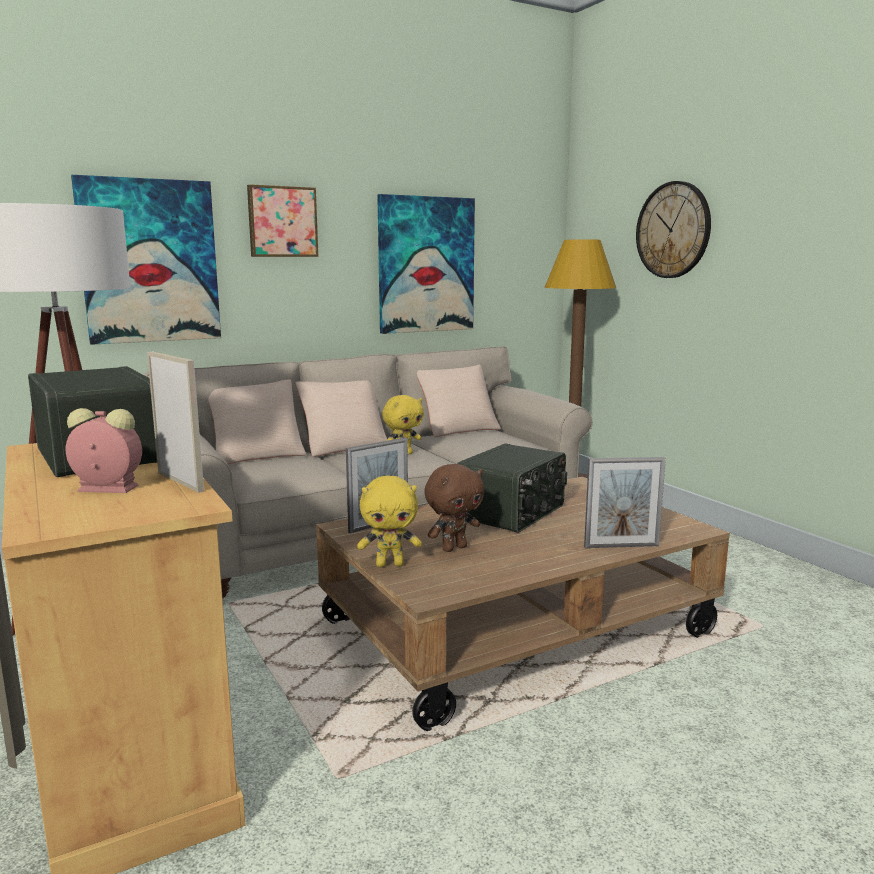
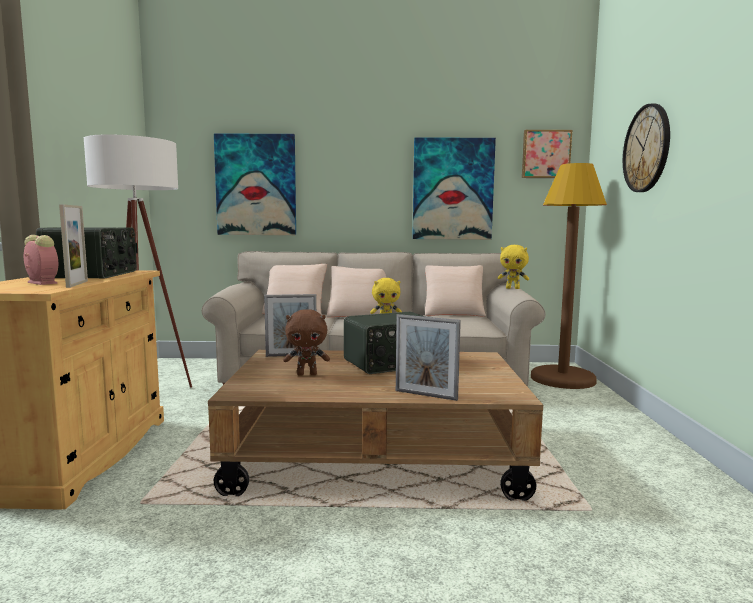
camera: 30 degrees right, 5 degrees down
picture [247,184,318,257] -> picture moved to [522,130,572,178]
yellow plush toy [357,475,422,567] -> yellow plush toy moved to [498,245,529,289]

